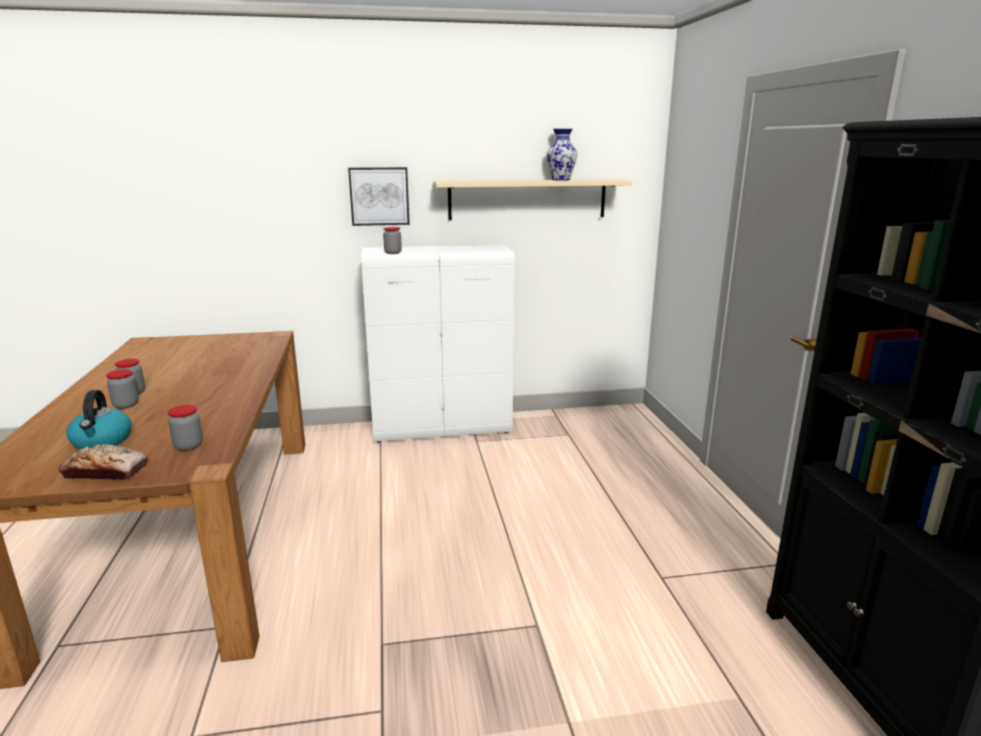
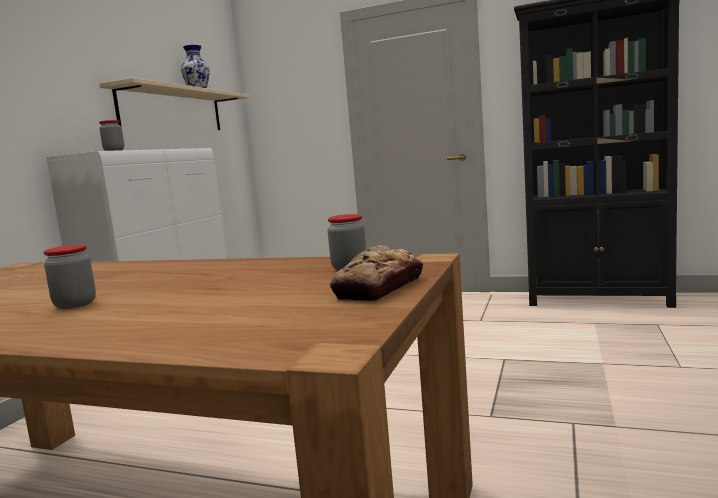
camera: 60 degrees left, 10 degrees down
kettle [66,390,132,449] -> none
jar [106,369,138,409] -> none
picture [348,167,410,226] -> none

